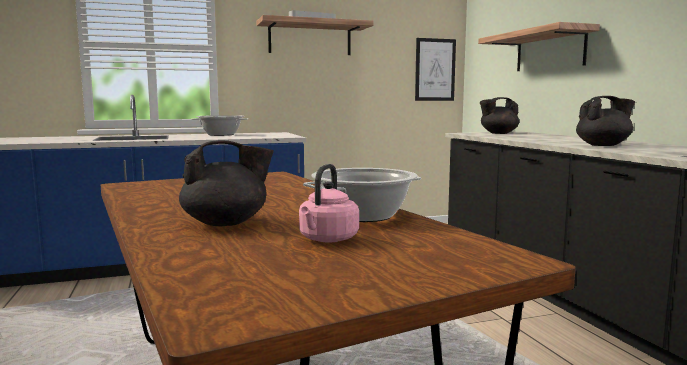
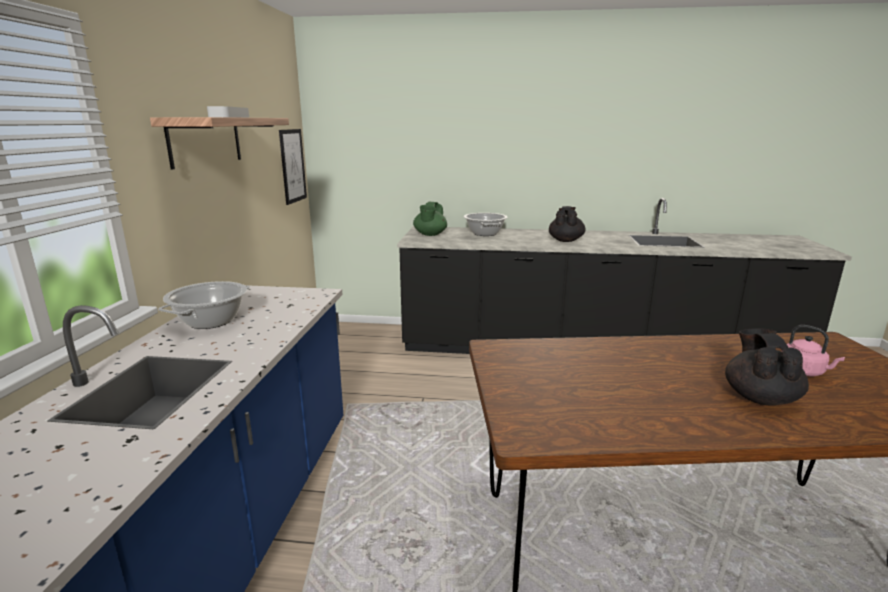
camera: 65 degrees left, 10 degrees up
cooking pot [303,168,421,222] -> cooking pot moved to [464,213,508,236]
shelf [478,22,600,71] -> none
black teapot [480,97,519,134] -> green teapot [413,202,447,236]

